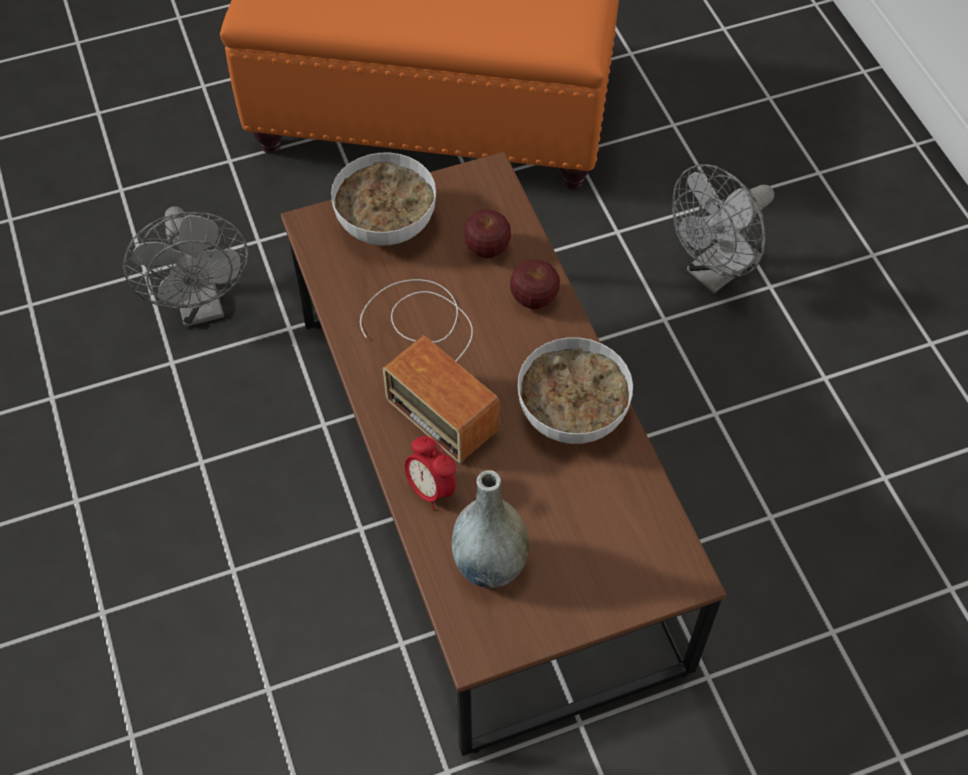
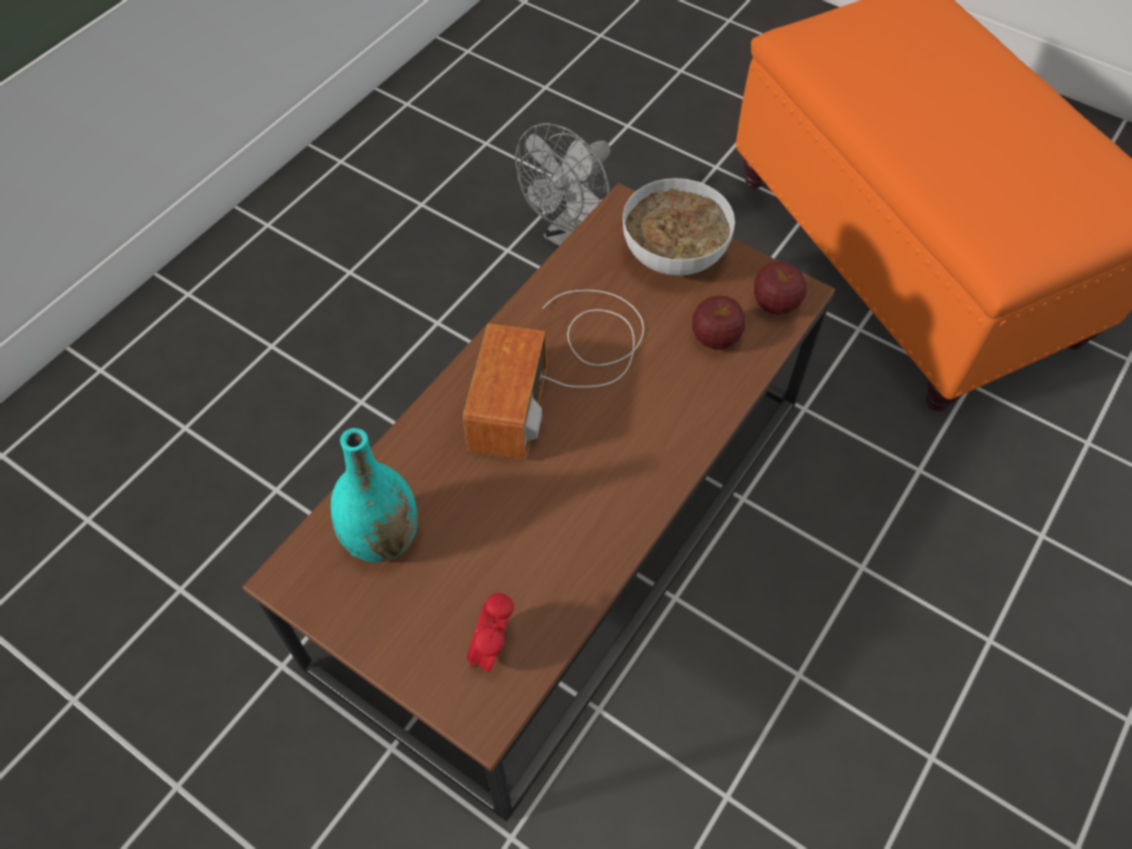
camera: 55 degrees right, 0 degrees up
alarm clock [405,436,456,510] -> alarm clock moved to [466,593,514,672]
grey vase [452,470,529,588] -> turquoise vase [331,428,418,562]
apple [510,260,560,309] -> apple moved to [754,262,806,314]
bowl [518,338,633,444] -> none
grey fan [672,164,774,293] -> none

